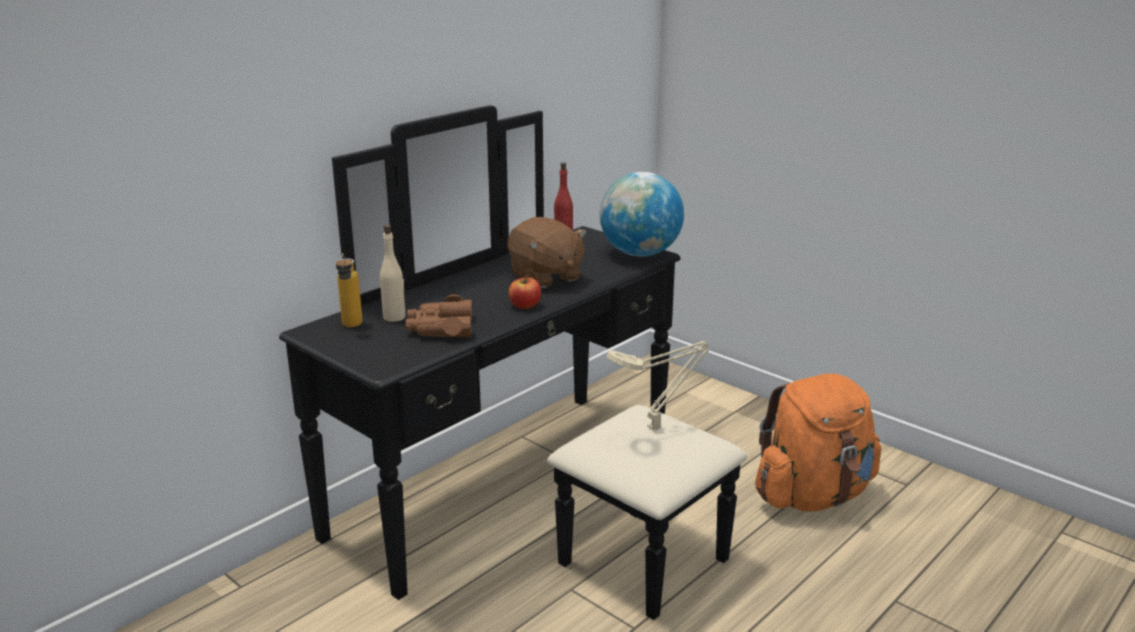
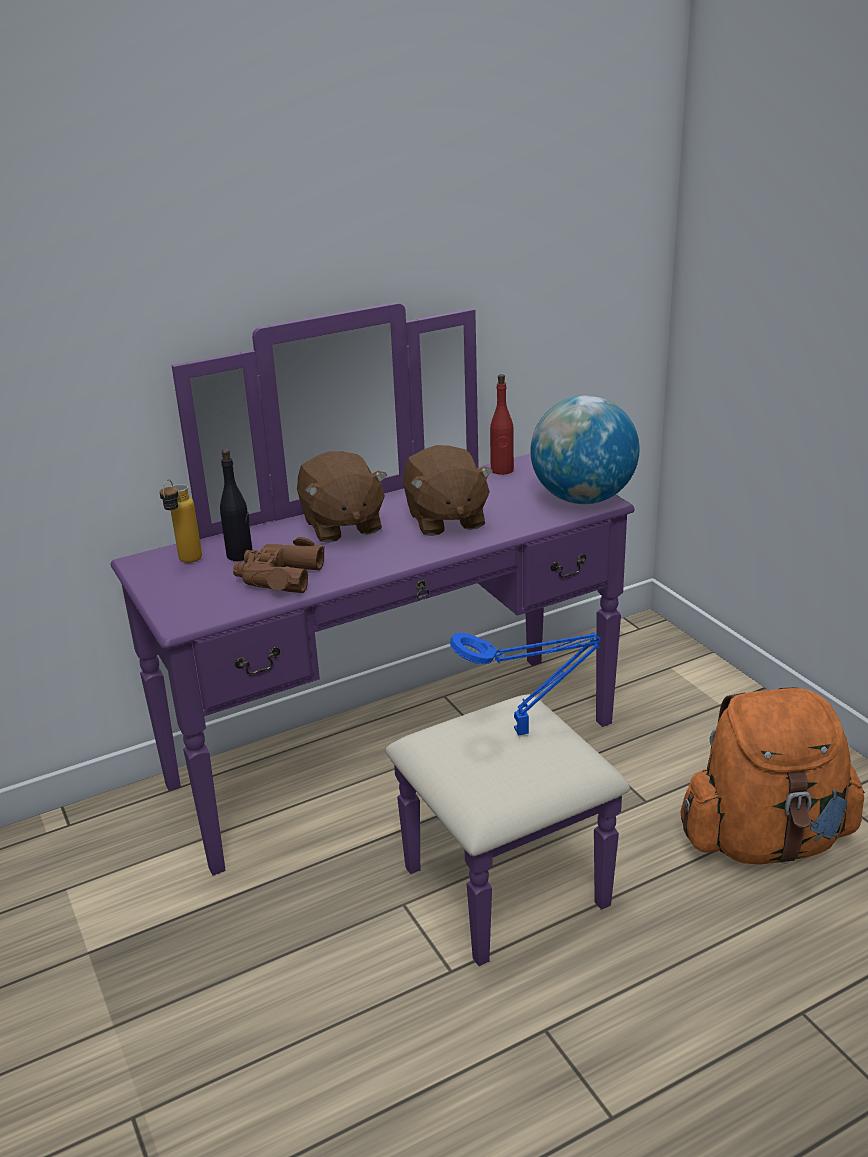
camera: 20 degrees right, 5 degrees up
black dresser [279,105,747,620] -> purple dresser [110,303,635,966]
beige bottle [380,225,406,322] -> black bottle [220,449,253,561]
apple [509,275,541,309] -> none
beige table lamp [607,341,709,430] -> blue table lamp [450,632,601,736]
none -> brown plush toy [297,451,387,543]

